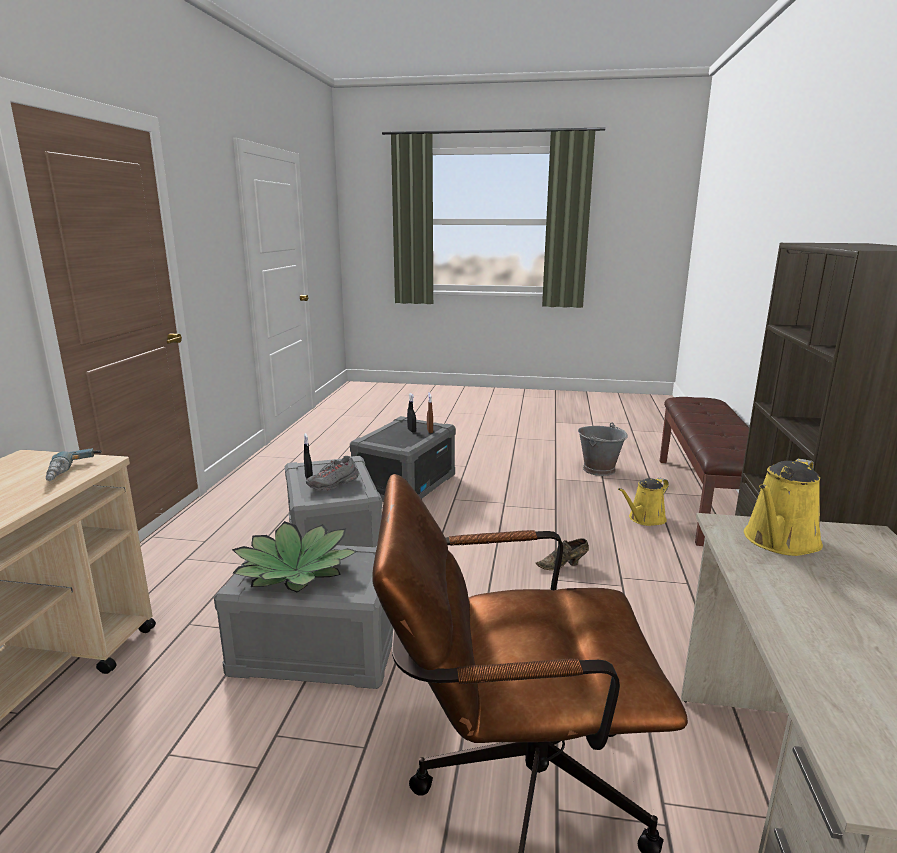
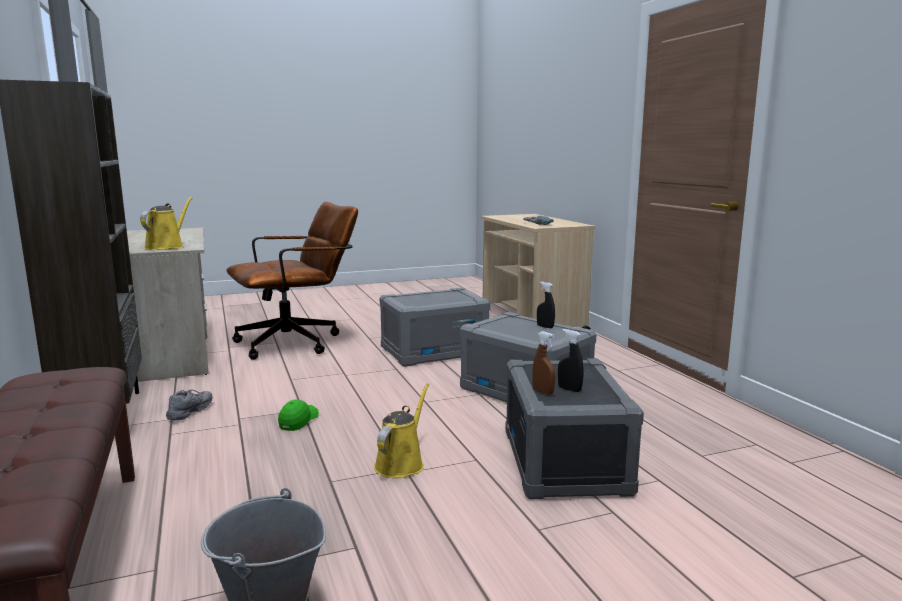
camera: 150 degrees right, 5 degrees down
potted plant [232,521,357,592] -> none
grey shoe [306,456,359,491] -> grey shoe moved to [166,389,213,421]
brown shoe [536,538,589,570] -> green cap [278,399,319,431]
yellow watering can [618,478,669,526] -> yellow watering can moved to [374,383,429,478]

